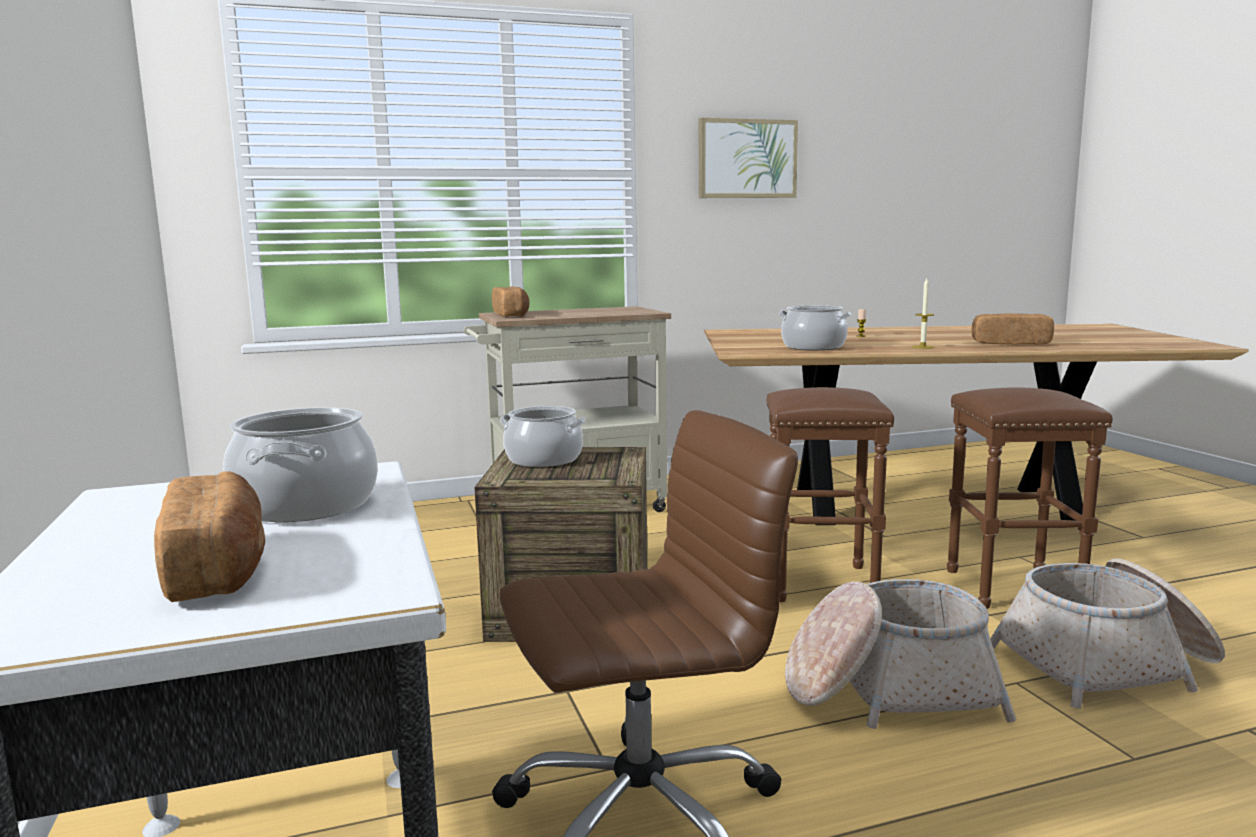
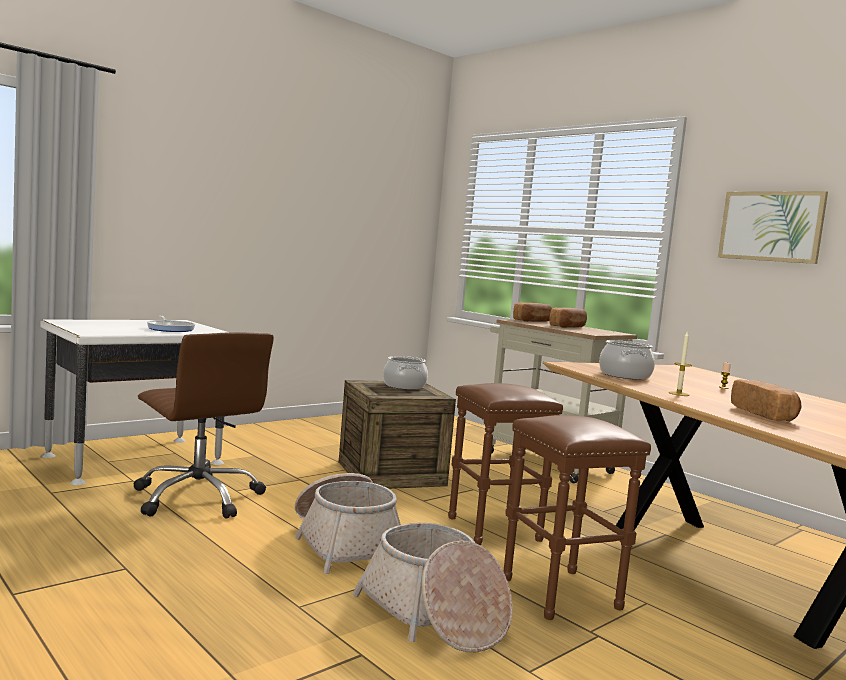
camera: 65 degrees right, 5 degrees down
bread [154,471,265,602] -> bread moved to [549,308,587,328]
cooking pot [223,407,378,522] -> frying pan [147,316,195,332]

